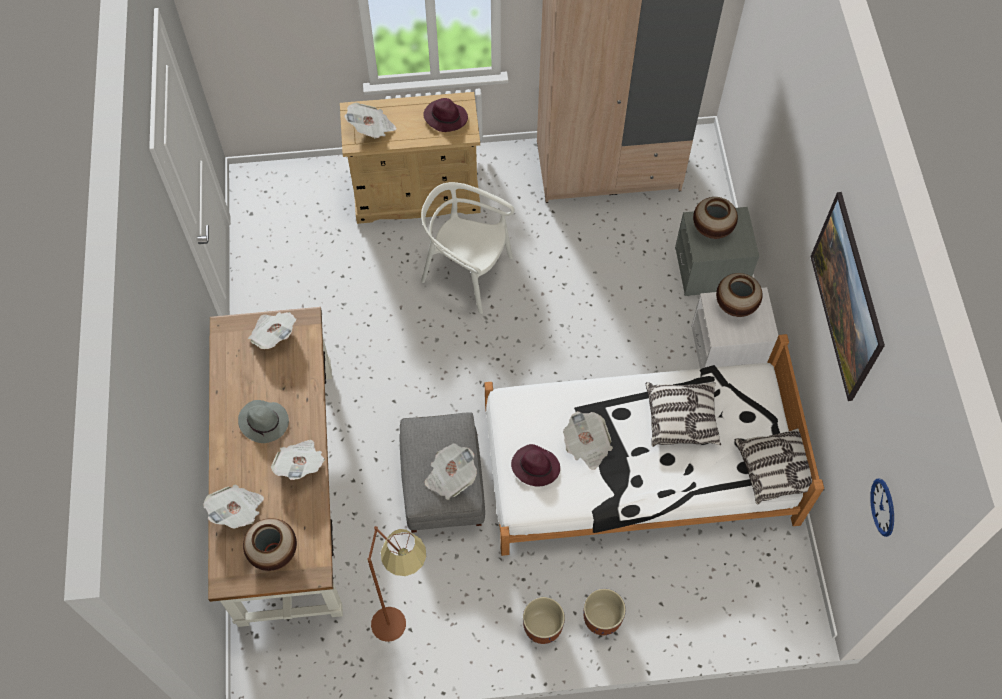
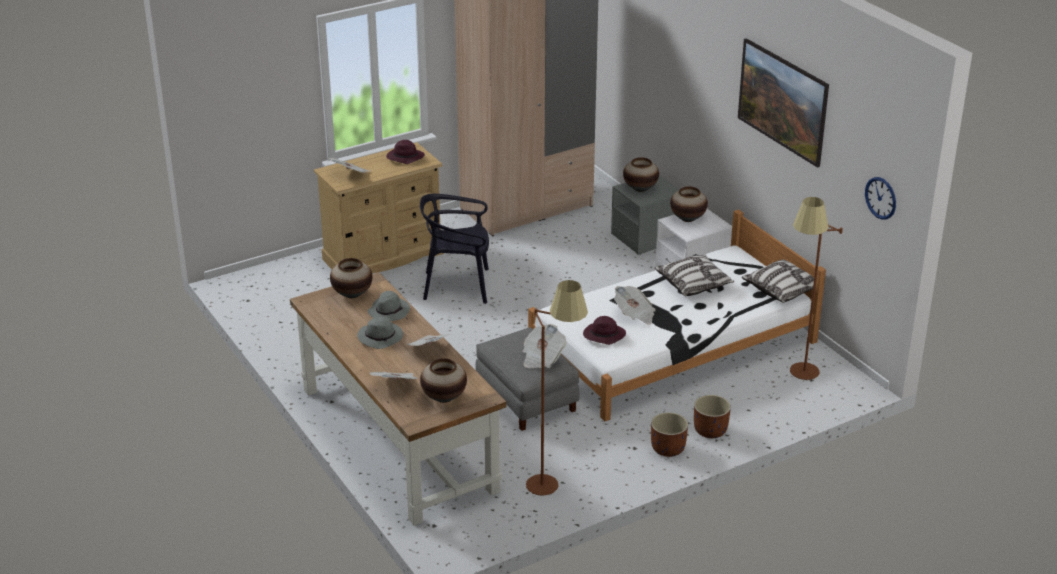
camera: 25 degrees left, 30 degrees down
newspaper [248,312,296,349] -> vase [330,258,372,298]
white chair [421,182,515,314] -> black chair [420,194,489,304]
none -> grey hat [368,291,410,321]
none -> brown floor lamp [790,197,843,380]

